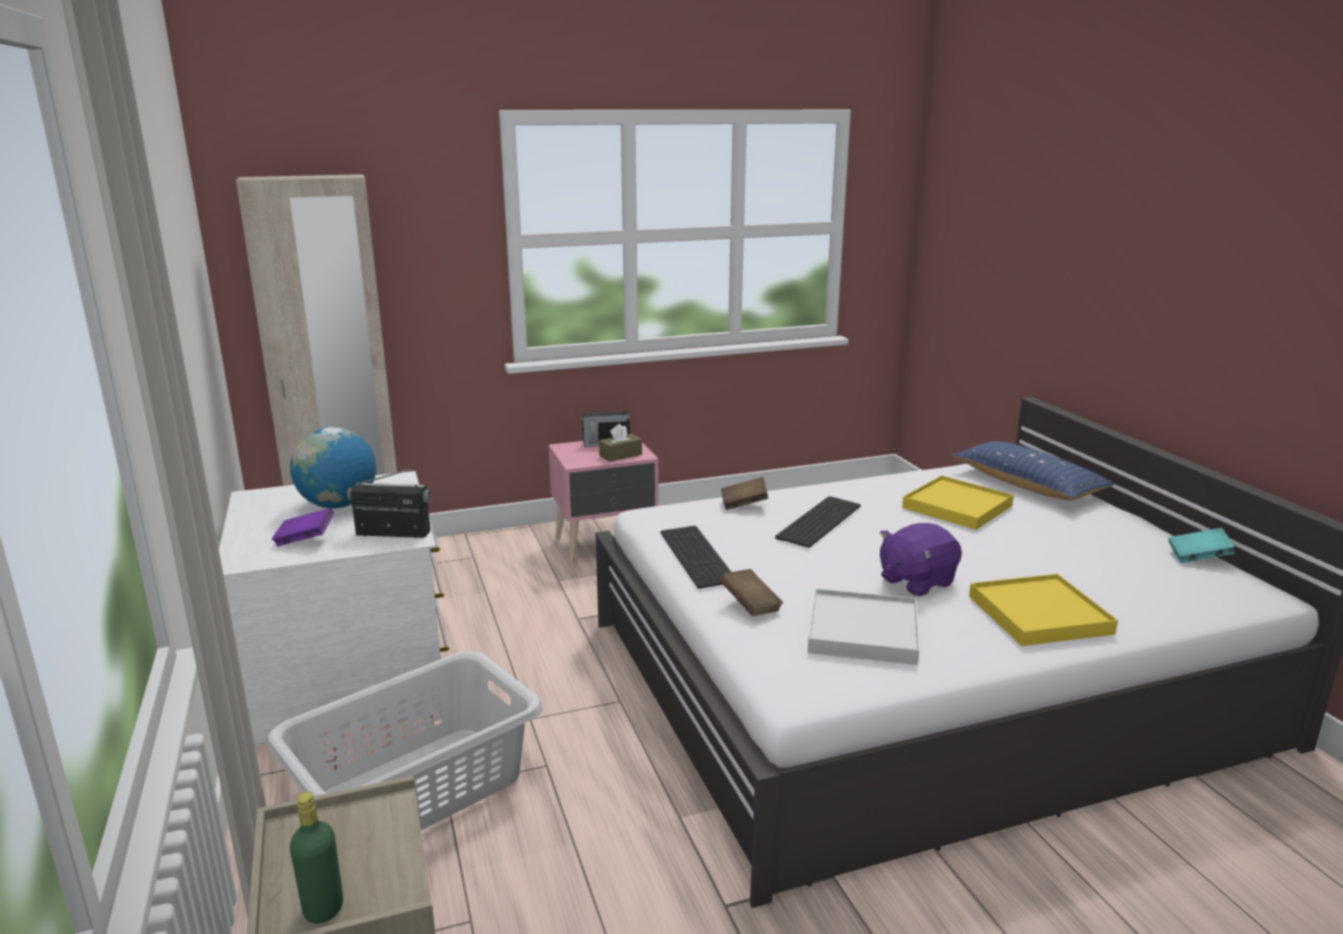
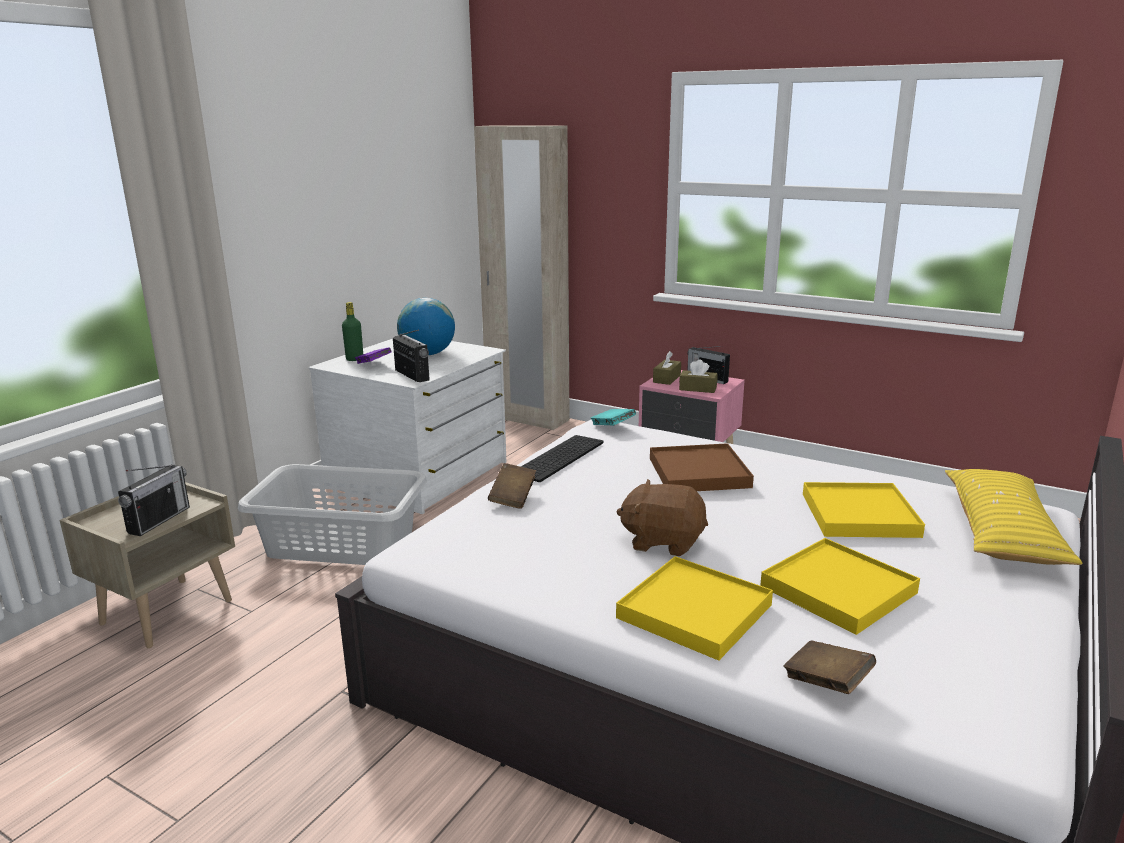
camera: 50 degrees right, 0 degrees up
green bottle [290,792,343,924] -> green bottle moved to [342,302,363,361]
brown book [721,477,769,510] -> brown book moved to [783,641,876,694]
keyboard [775,496,861,548] -> brown tray [650,443,754,491]
white tray [807,589,920,665] -> none
purple plush toy [880,523,962,596] -> brown plush toy [616,479,708,556]
blue pillow [952,441,1115,500] -> yellow pillow [945,469,1083,565]
turquoise book [1168,528,1235,563] -> turquoise book moved to [590,409,636,426]
none -> radio [118,464,190,536]
none -> brown tissue box [653,351,681,385]
none -> yellow tray [760,538,920,635]

